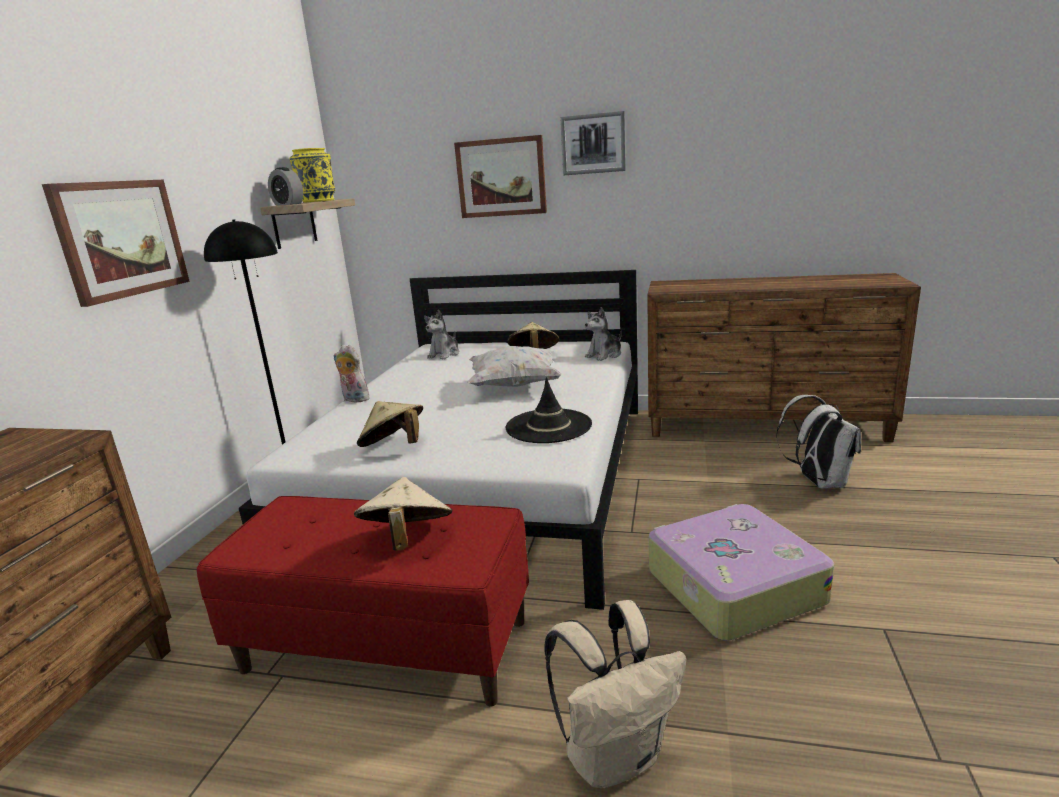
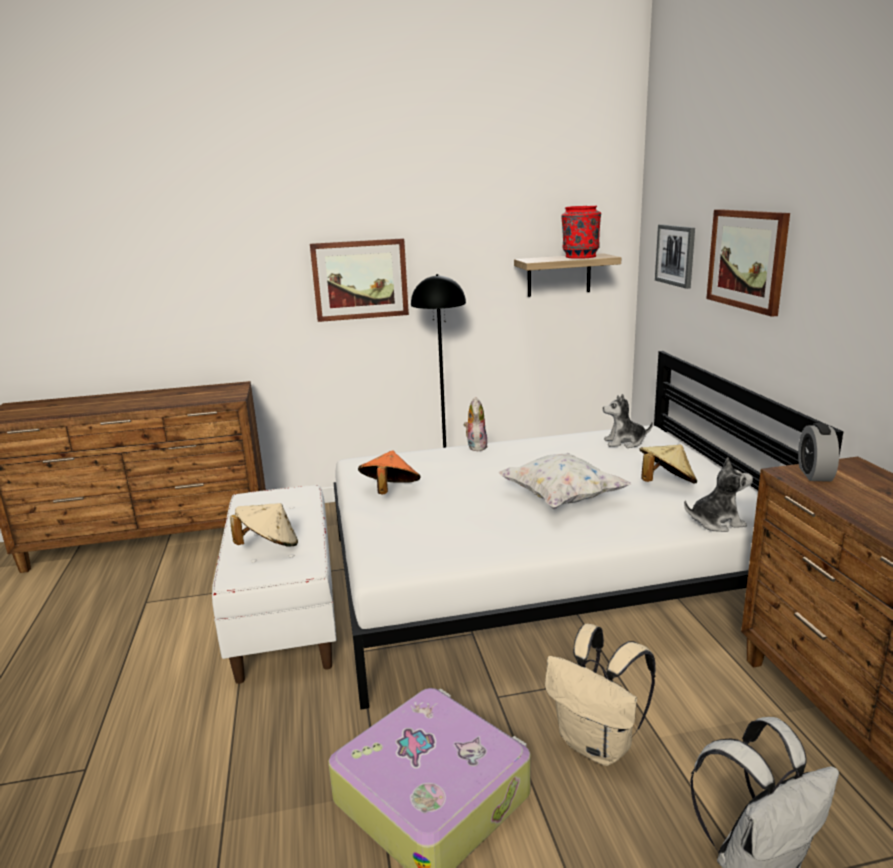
camera: 65 degrees right, 0 degrees up
red bench [197,496,529,707] -> white bench [212,485,337,684]
alarm clock [268,167,303,206] -> alarm clock moved to [798,423,839,482]
yellow vase [289,148,335,202] -> red vase [561,206,601,259]
beige hat [357,401,423,447] -> orange hat [358,450,420,495]
black hat [506,377,592,443] -> none
beige backpack [544,600,686,789] -> beige backpack moved to [545,624,656,766]
picture [560,111,626,175] -> picture moved to [655,224,695,289]
plush toy [585,307,622,361] -> plush toy turned 150 degrees clockwise [684,458,753,532]

